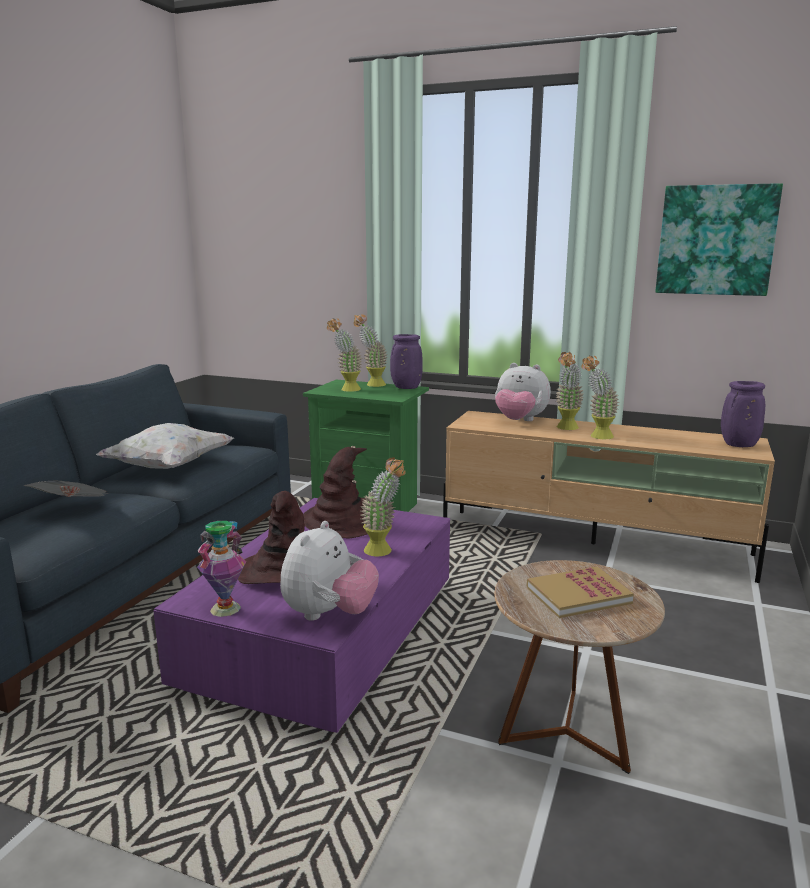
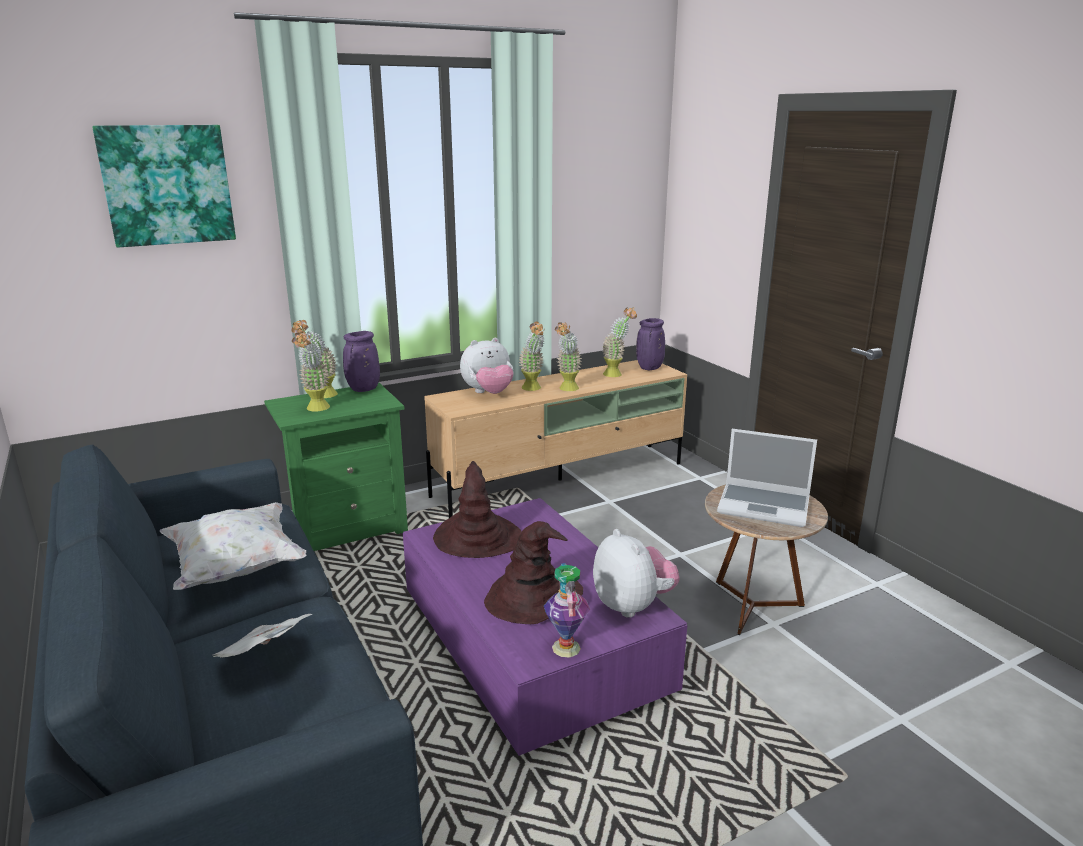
camera: 50 degrees left, 5 degrees up
potted plant [360,457,406,557] -> potted plant moved to [603,307,637,377]
book [527,567,634,618] -> laptop [717,429,817,527]
picture [655,183,783,296] -> picture moved to [92,125,236,248]

